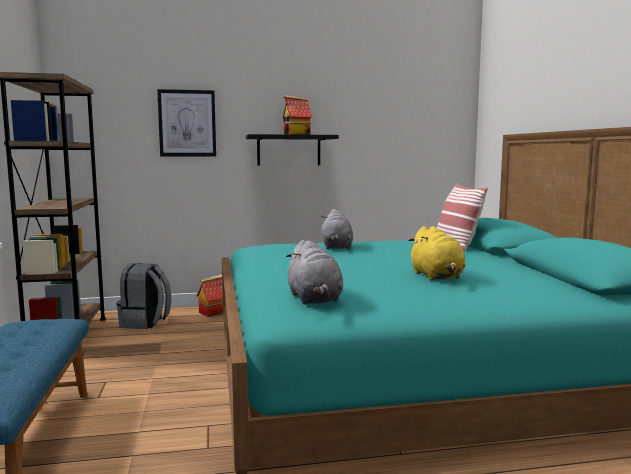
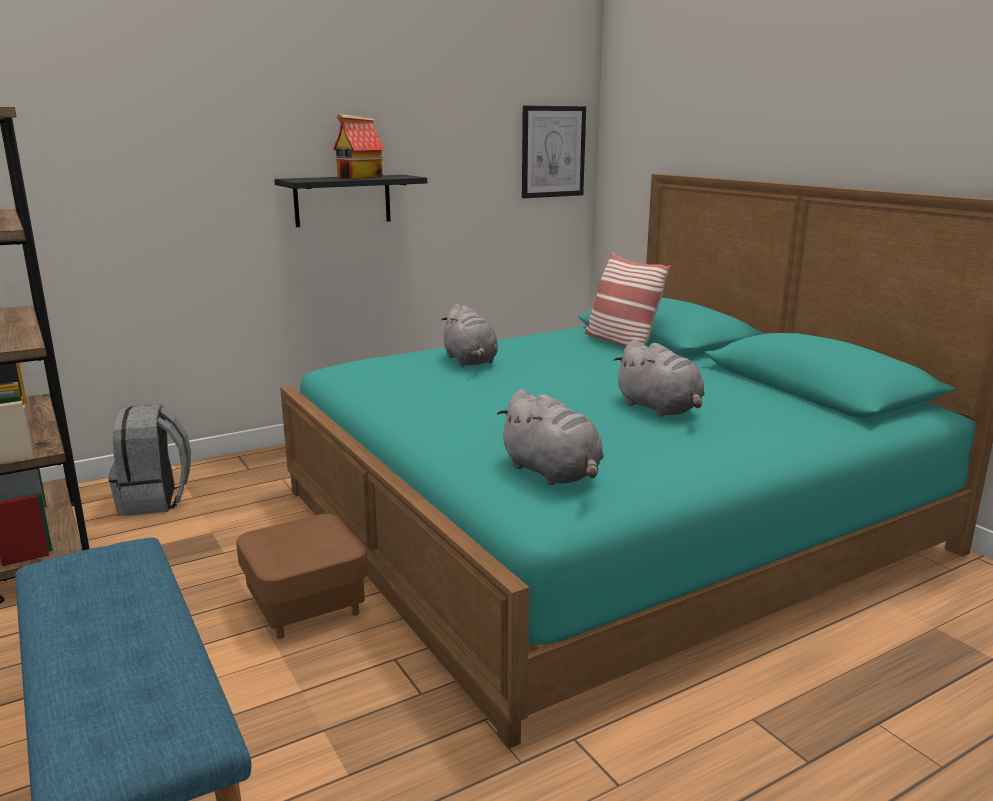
camera: 20 degrees left, 10 degrees up
picture [157,89,216,156] -> picture moved to [522,106,586,198]
toy house [196,275,223,317] -> none
yellow plush toy [408,226,465,280] -> grey plush toy [614,340,705,417]
none -> brown ottoman [236,514,368,639]

